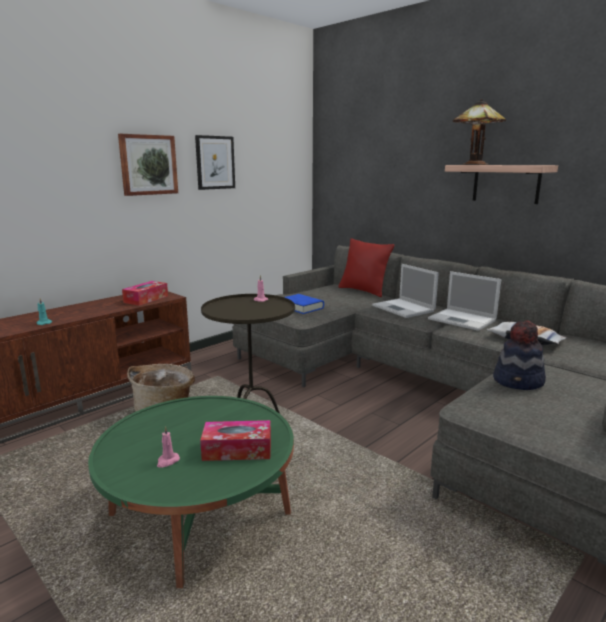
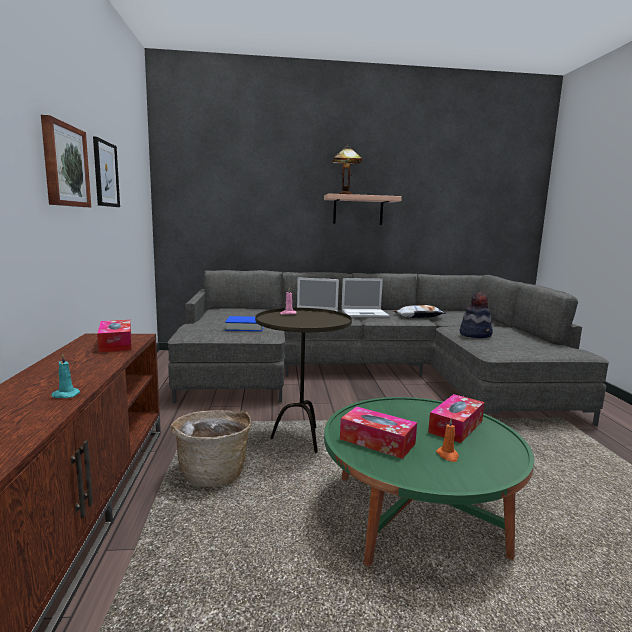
camera: 50 degrees left, 5 degrees down
pink candle [157,426,180,468] -> orange candle [436,418,459,462]
red pillow [339,238,394,297] -> none
none -> tissue box [340,406,417,459]

